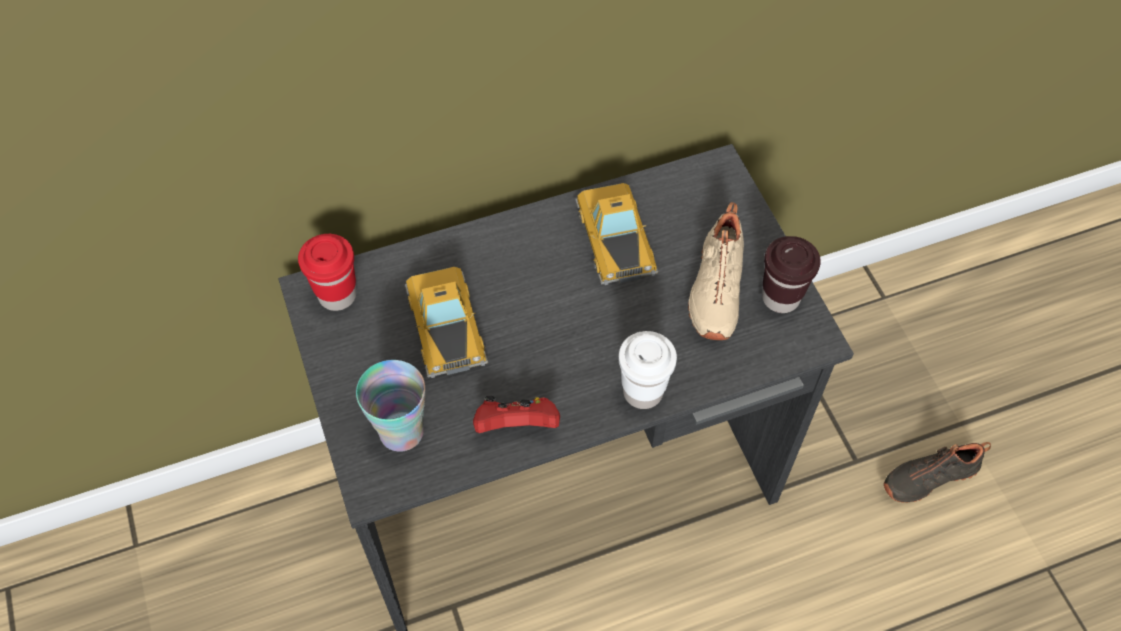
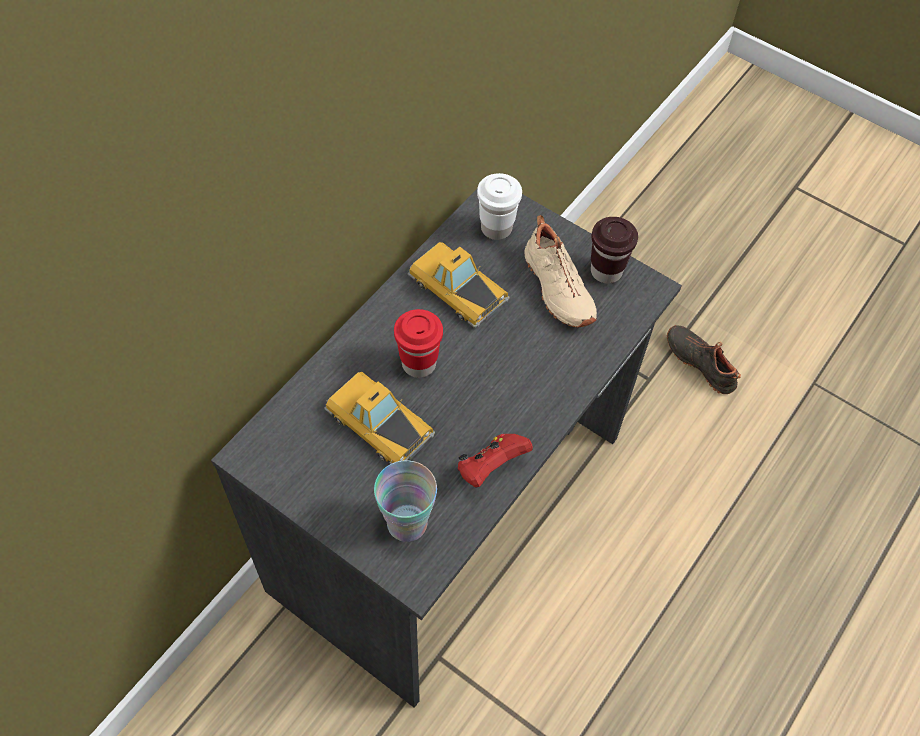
camera: 35 degrees left, 0 degrees up
red cup [298,234,356,311] -> red cup moved to [394,309,443,378]
white cup [619,331,677,409] -> white cup moved to [477,173,522,240]
black shoe [883,442,991,503] -> black shoe turned 105 degrees clockwise [667,325,741,394]

